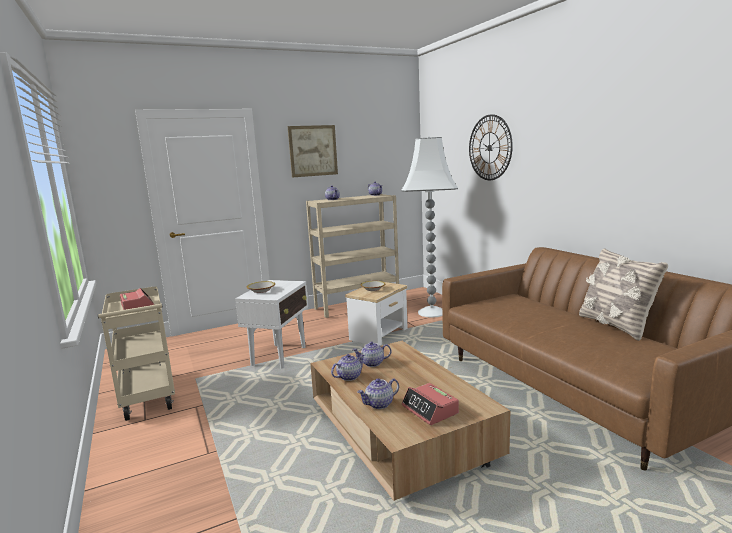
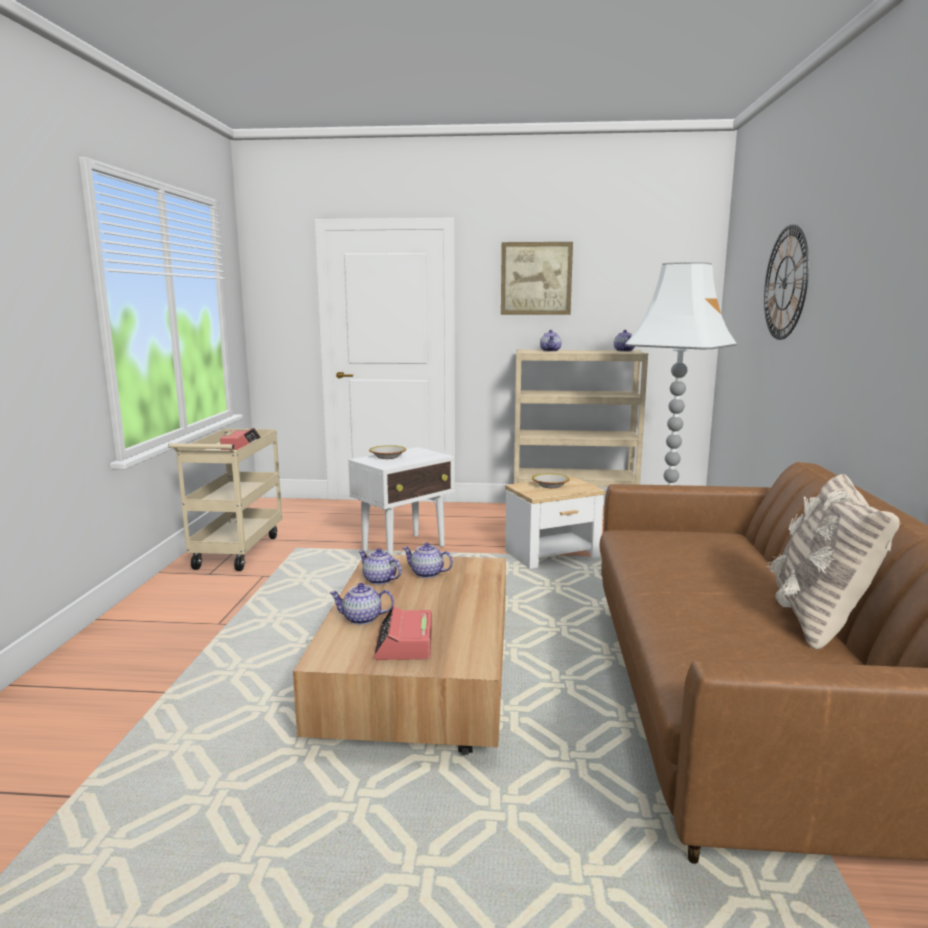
camera: 30 degrees right, 0 degrees up
teapot [331,354,365,381] -> teapot turned 135 degrees counterclockwise [359,548,402,585]

